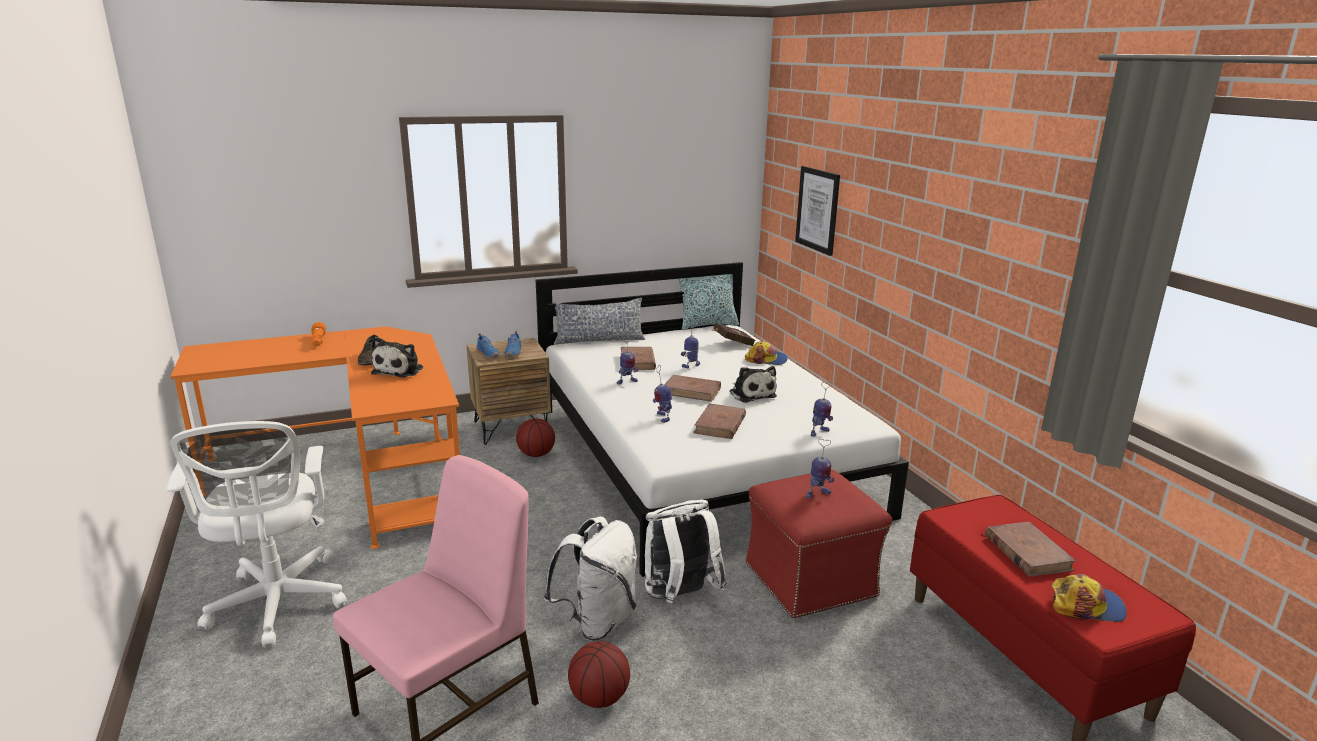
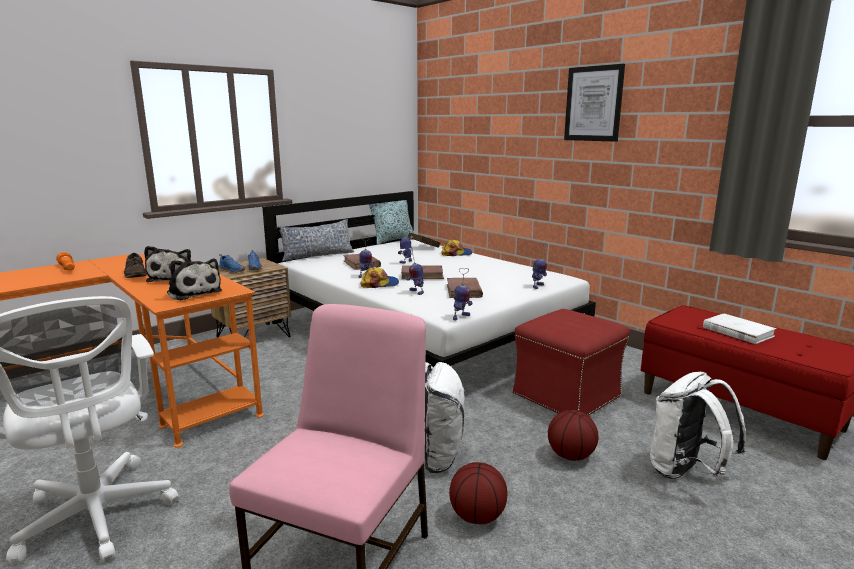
camera: 20 degrees left, 5 degrees down
basketball [516,418,555,457] -> basketball moved to [548,410,599,461]
white backpack [645,500,727,603] -> white backpack moved to [650,372,746,479]
plush toy [729,366,777,403] -> plush toy moved to [167,258,222,300]
picture [795,166,840,256] -> picture moved to [564,64,625,142]
toy robot [806,439,834,499] -> toy robot moved to [453,268,472,320]
brown book [985,522,1076,577] -> white book [703,313,777,344]
cap [1052,574,1127,622] -> cap moved to [360,267,399,288]

